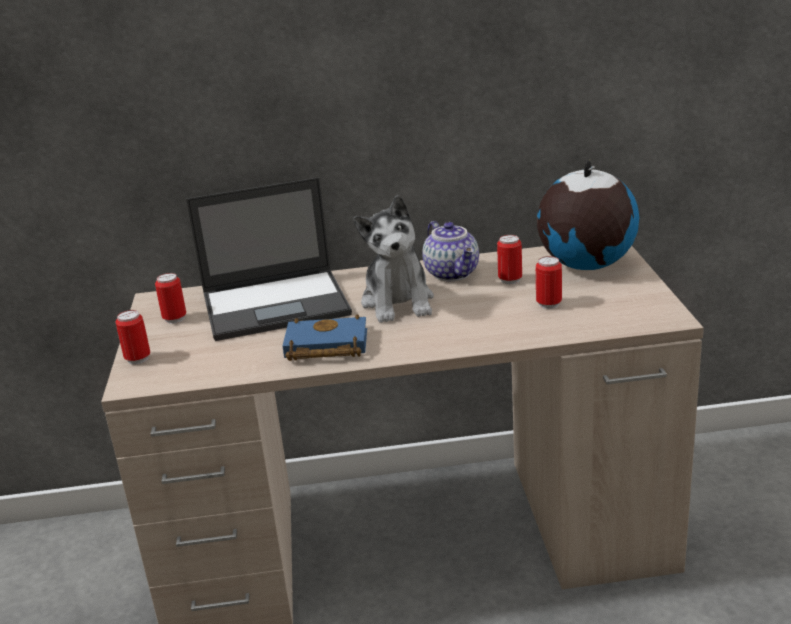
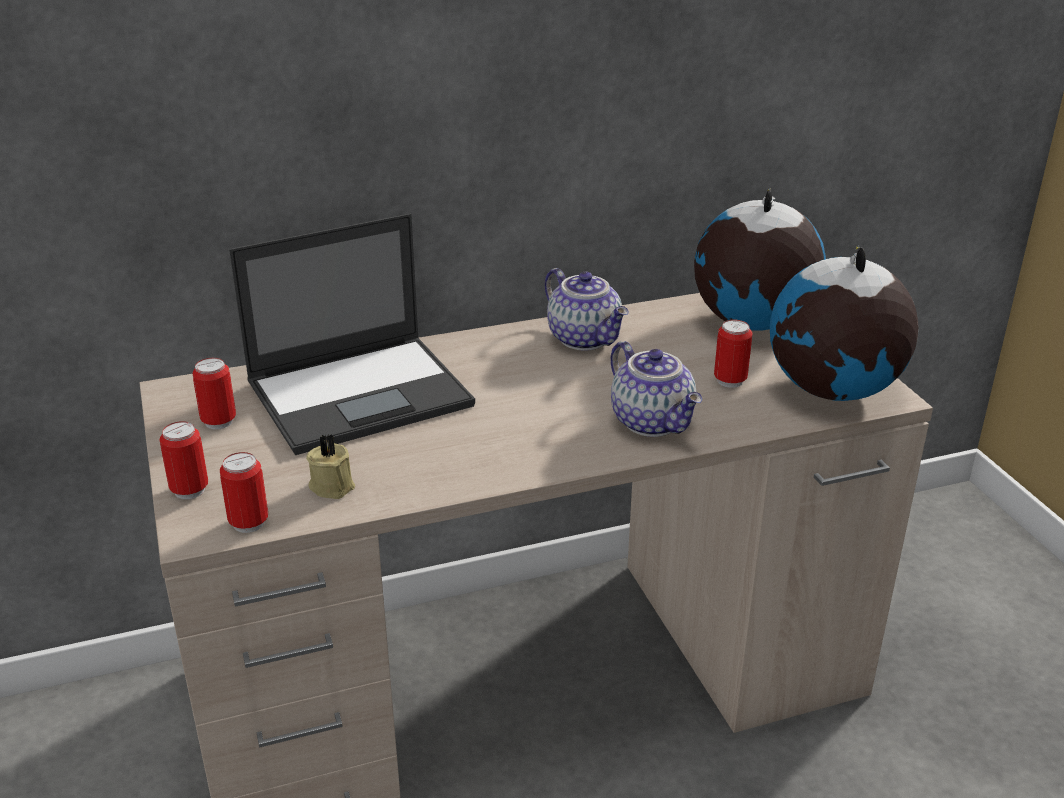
camera: 15 degrees left, 5 degrees up
blue book [283,314,367,361] -> none
plush toy [353,195,434,323] -> none
can [497,235,522,284] -> can moved to [220,452,268,533]
none -> beige candle [306,433,355,499]
none -> teapot [611,341,702,437]
none -> globe [770,245,919,401]

